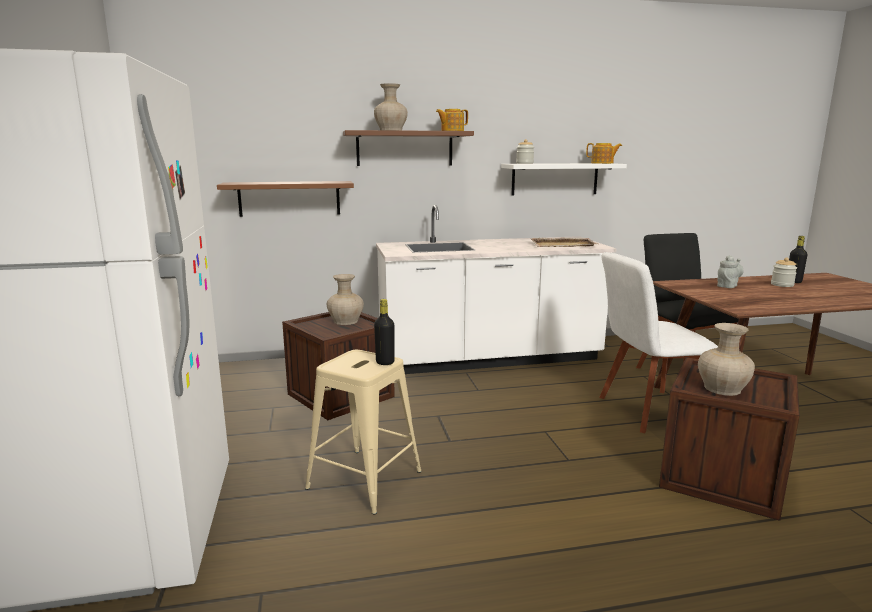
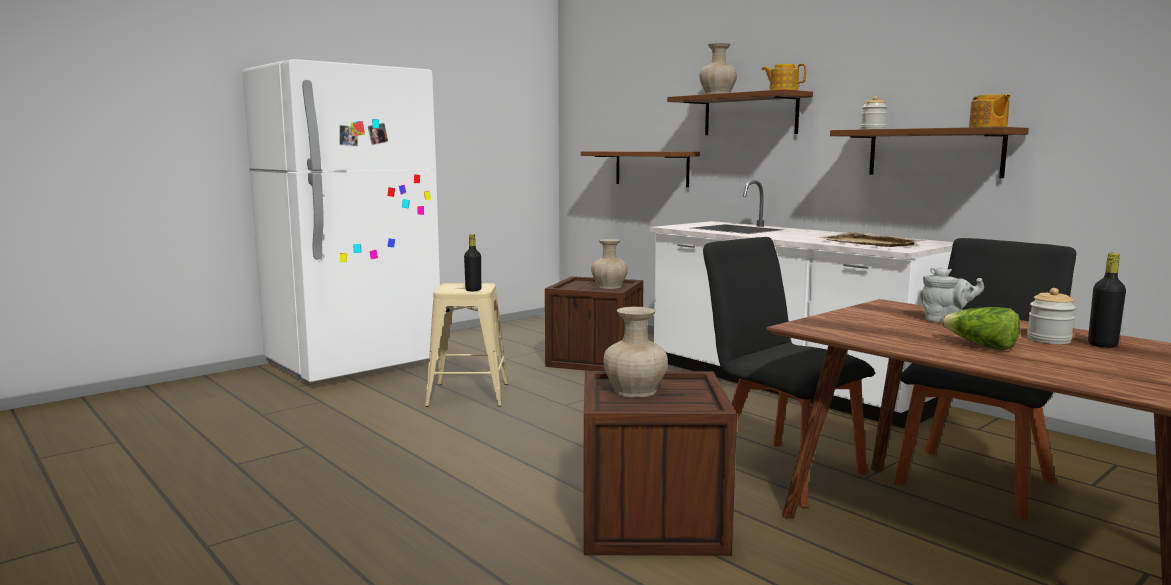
camera: 60 degrees right, 5 degrees down
white shelf [501,163,627,196] -> brown shelf [830,127,1029,178]
white chair [599,252,718,434] -> black chair [703,237,875,508]
none -> lettuce [941,307,1020,350]

